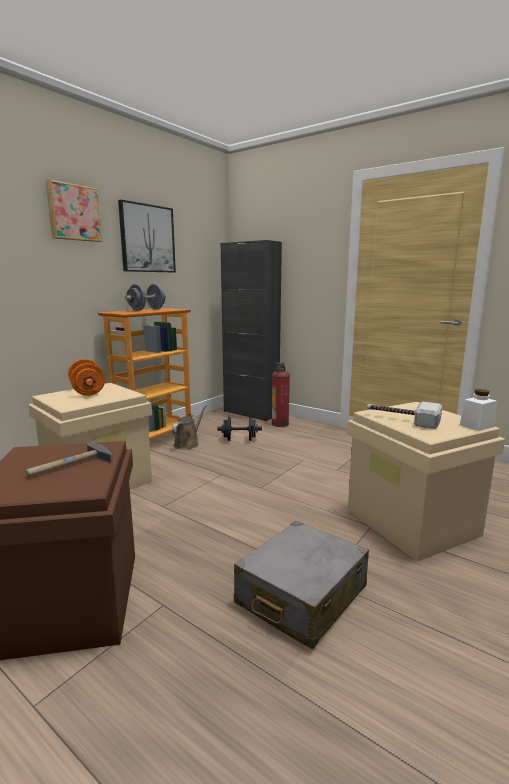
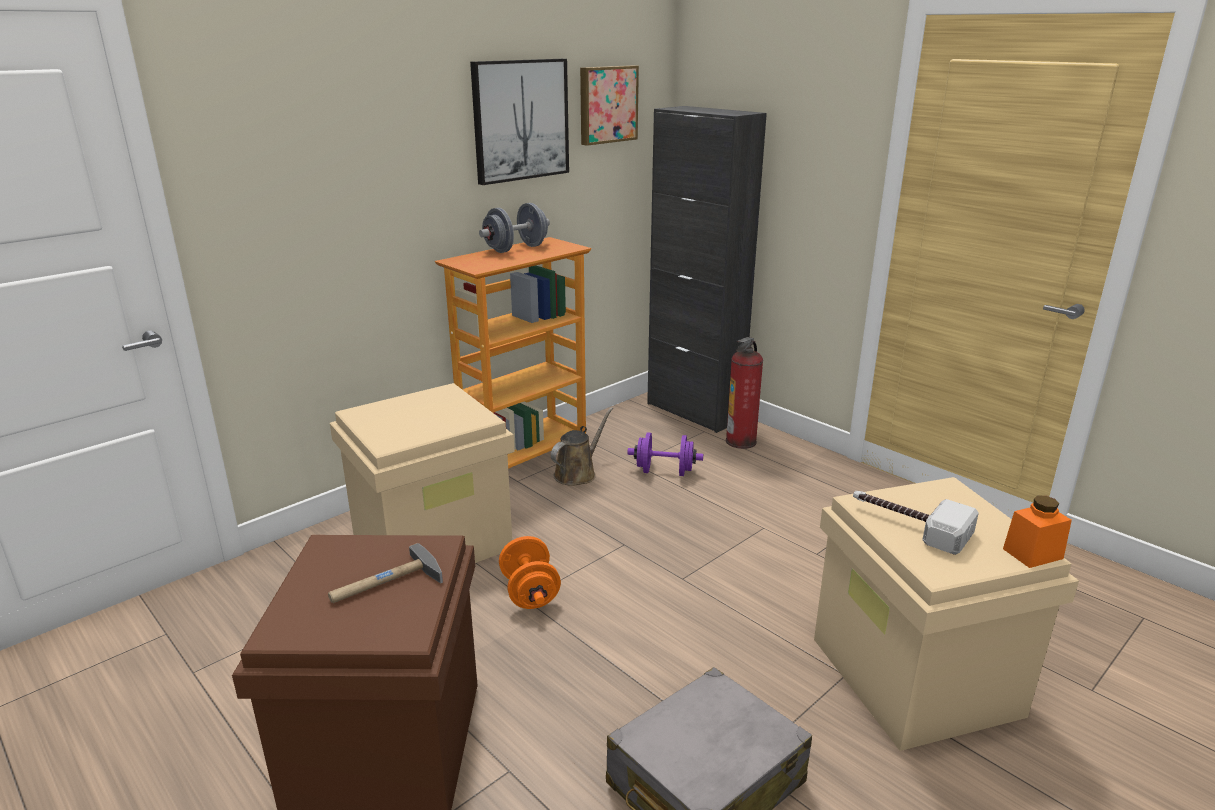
camera: 10 degrees right, 10 degrees up
picture [46,179,103,242] -> picture moved to [580,65,639,146]
orange dumbbell [68,359,105,396] -> orange dumbbell moved to [499,536,561,609]
black dumbbell [217,417,262,441] -> purple dumbbell [627,432,703,476]
white jar [460,389,497,431] -> orange jar [1003,496,1072,568]

